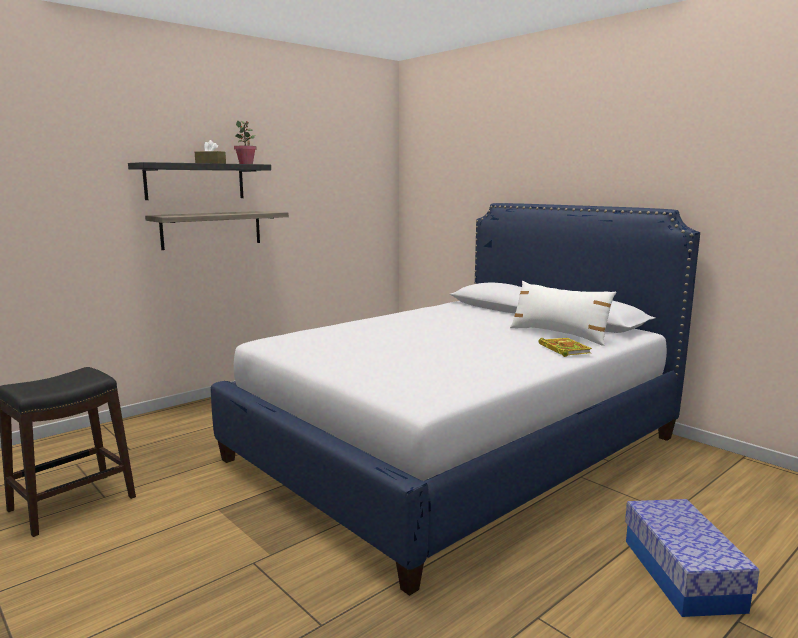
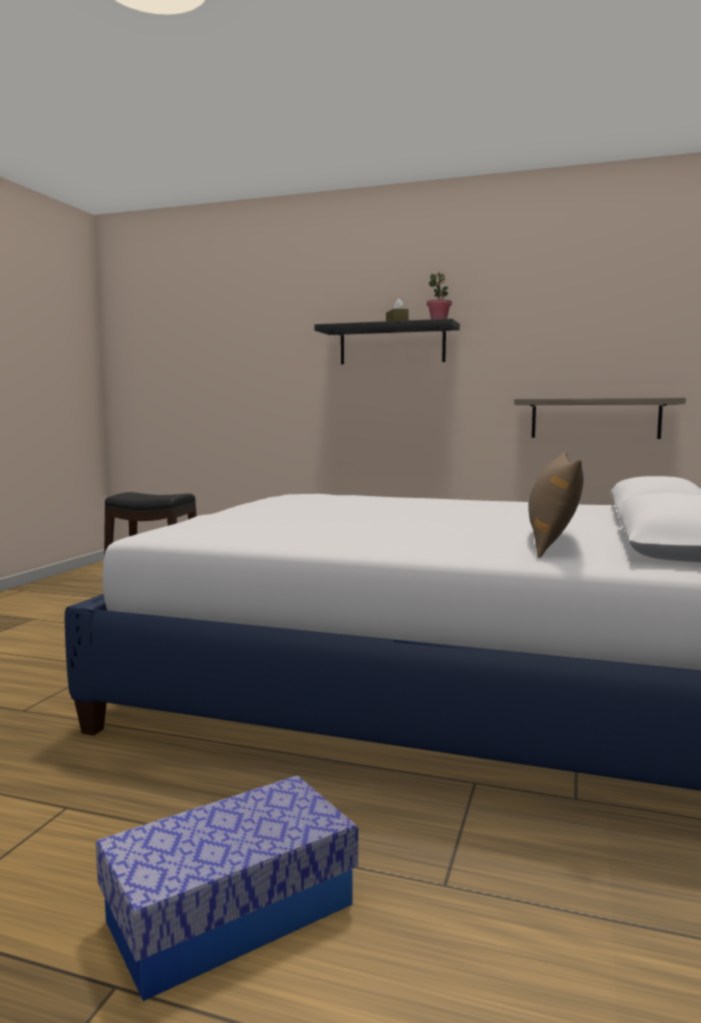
camera: 60 degrees right, 5 degrees down
shelf [145,211,289,250] -> shelf moved to [514,398,686,439]
white pillow [510,281,616,346] -> brown pillow [528,451,584,558]
book [539,338,592,357] -> none

